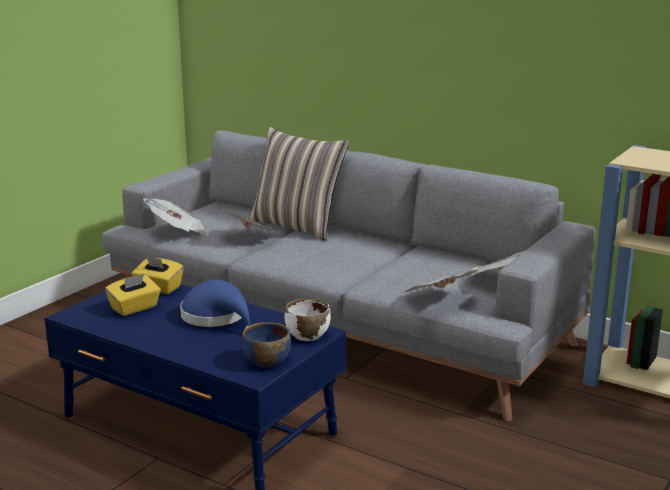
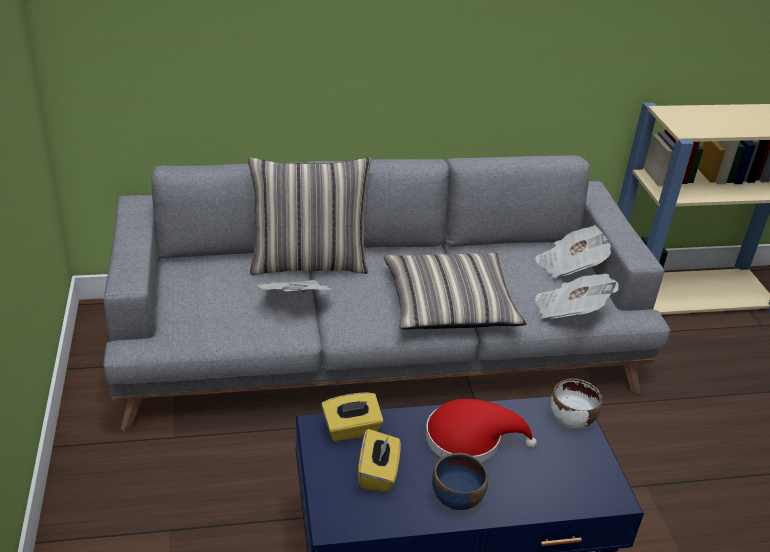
camera: 45 degrees left, 15 degrees up
newspaper [144,199,209,235] -> none
blue hat [180,280,250,328] -> red hat [425,399,537,463]
blue bowl [242,322,291,368] -> blue bowl moved to [432,453,488,510]
none -> pillow [384,253,527,330]

